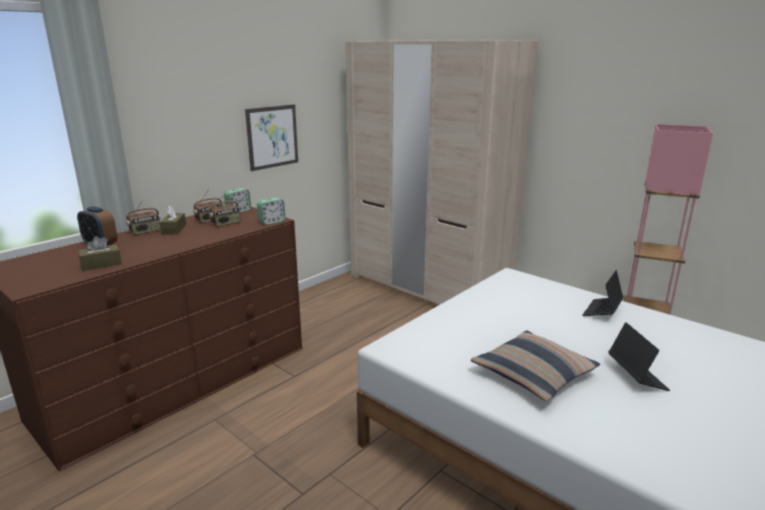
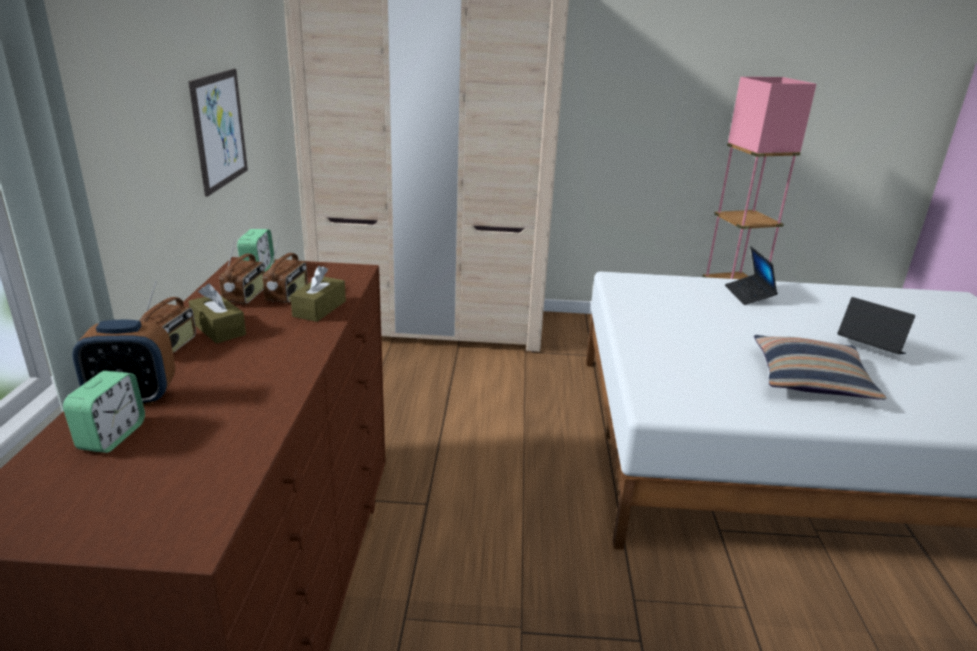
camera: 40 degrees left, 5 degrees up
brown tissue box [78,236,122,271] -> brown tissue box moved to [290,266,346,322]
alarm clock [257,198,285,225] -> alarm clock moved to [63,371,145,453]

